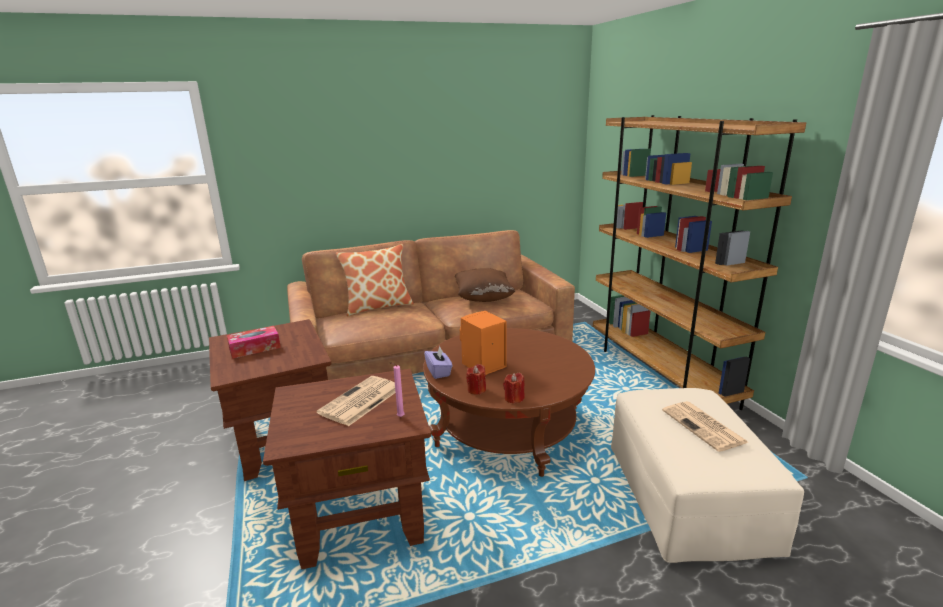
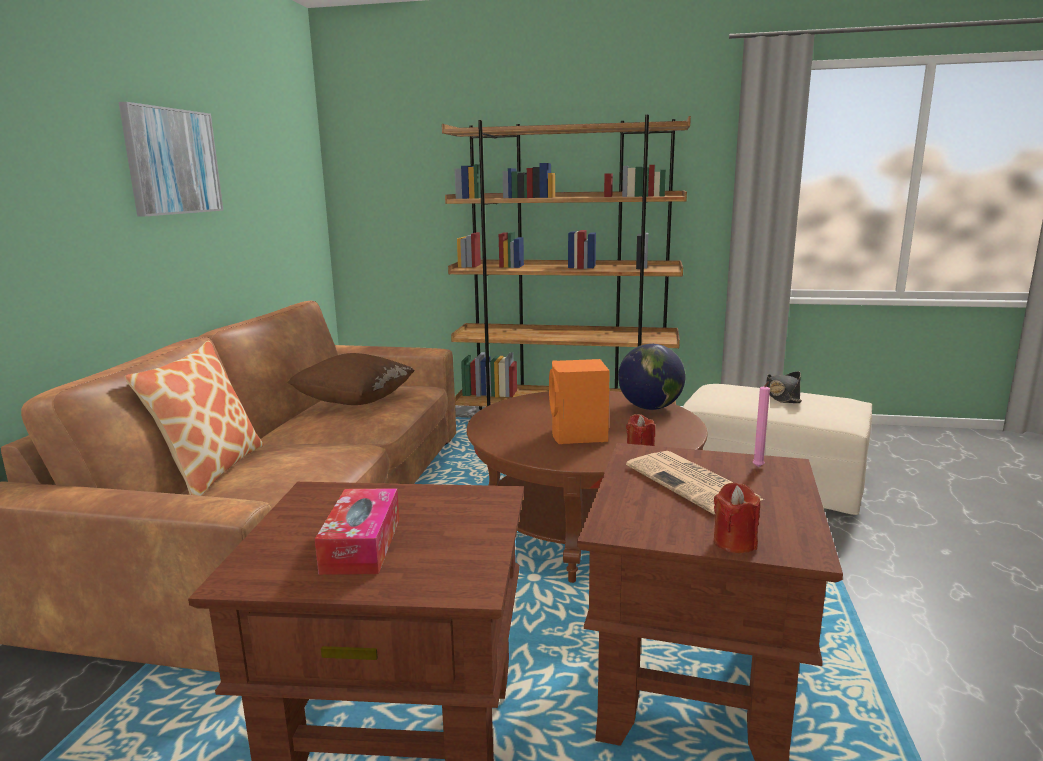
camera: 60 degrees left, 5 degrees down
purple tissue box [424,346,453,379] -> none
red candle [503,373,525,404] -> red candle moved to [714,482,760,553]
newspaper [662,401,749,452] -> black hat [766,371,802,403]
none -> picture [118,102,224,217]
none -> globe [618,344,685,410]

